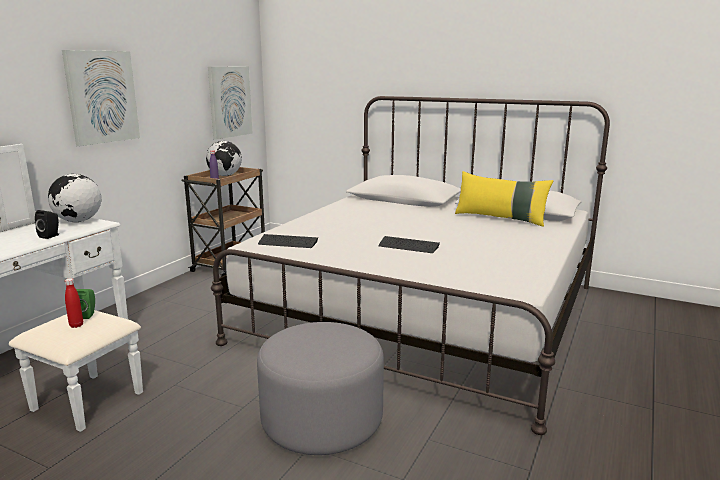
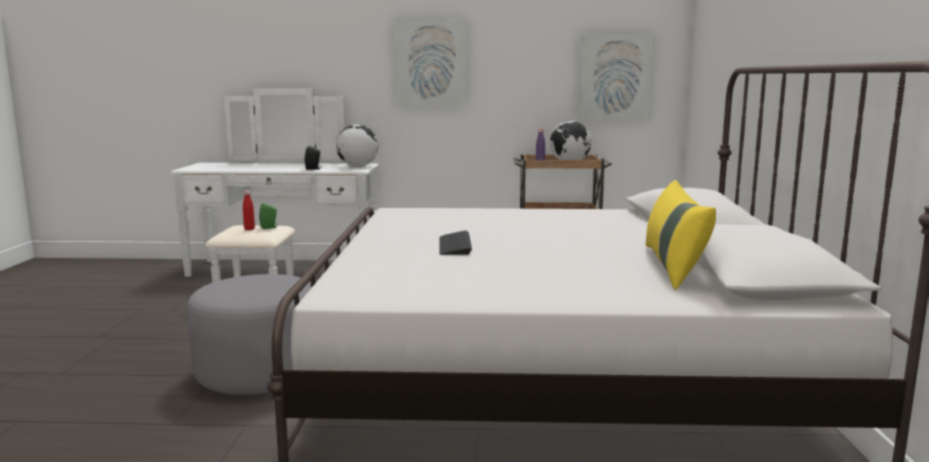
camera: 65 degrees right, 5 degrees down
keyboard [258,234,318,248] -> none

